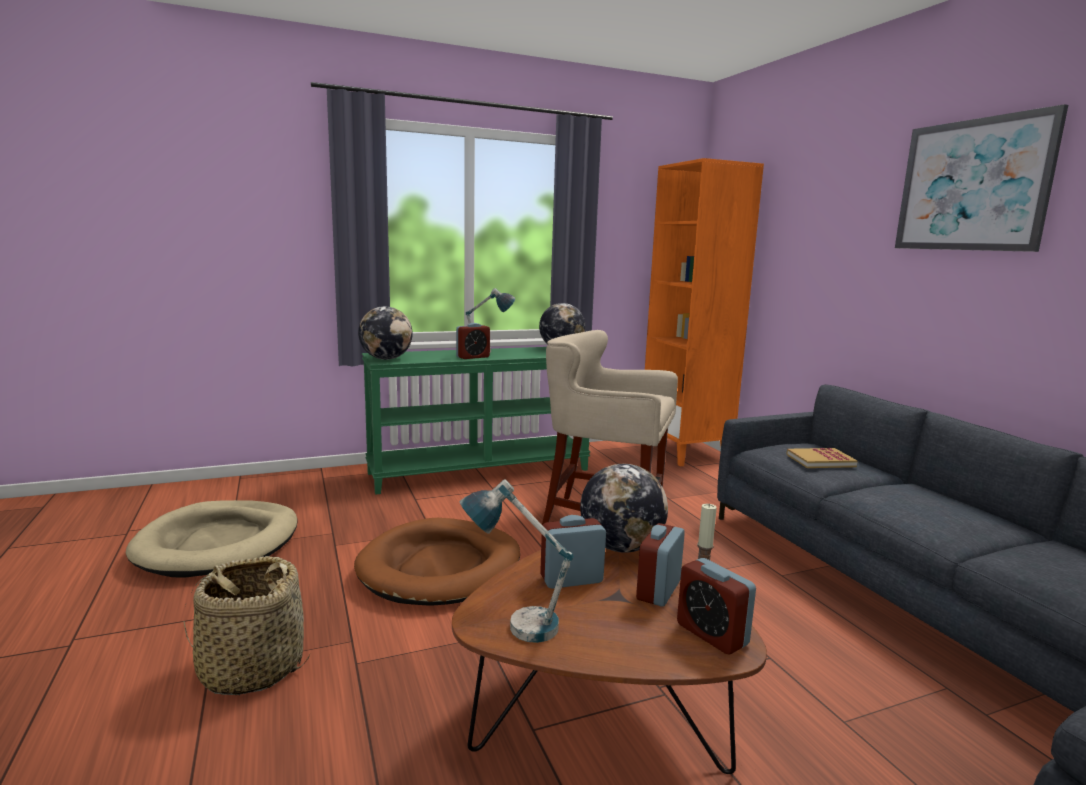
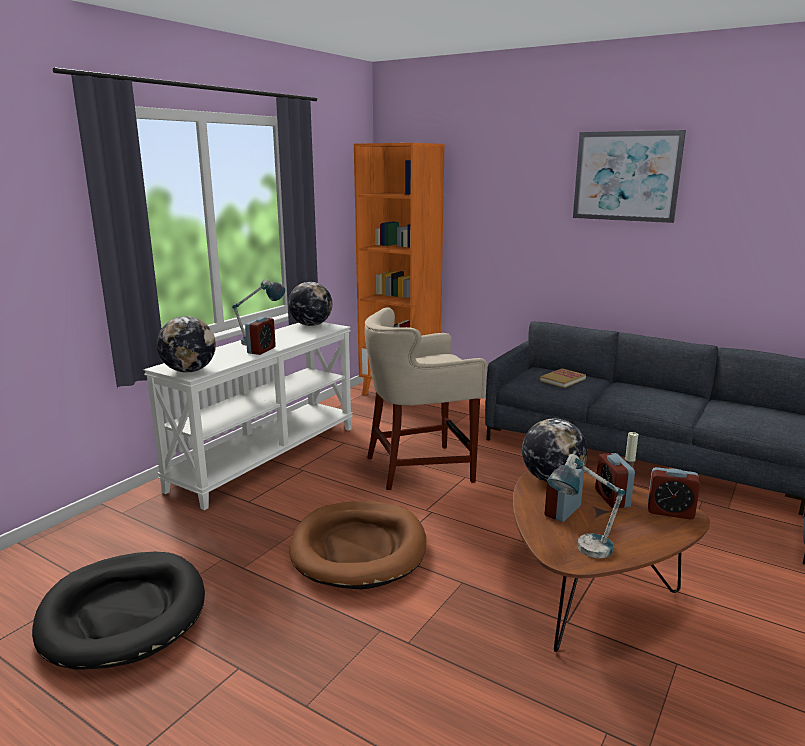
camera: 35 degrees left, 5 degrees up
beige dog bed [126,500,298,578] -> black dog bed [32,552,205,670]
basket [184,556,311,695] -> none
green console table [362,347,590,495] -> white console table [144,322,353,510]

